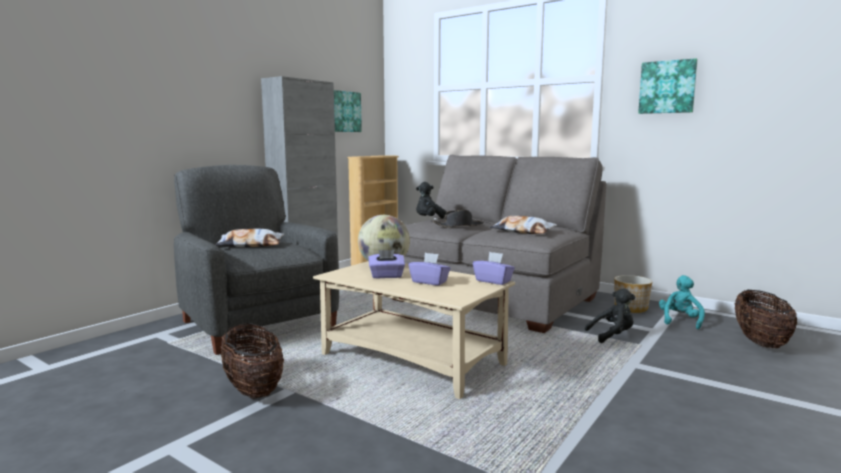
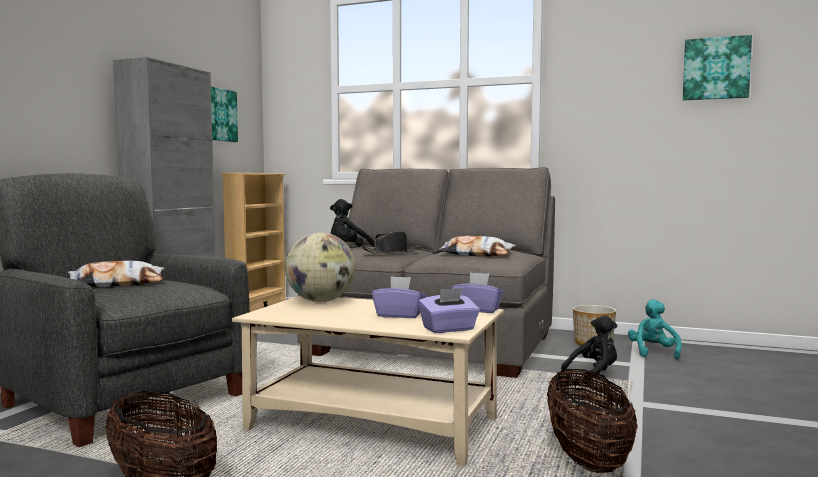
camera: 15 degrees left, 5 degrees down
purple tissue box [368,250,405,278] -> purple tissue box moved to [418,288,480,333]
picture [638,58,698,114] -> picture moved to [683,35,752,100]
basket [735,290,797,348] -> basket moved to [547,369,638,473]

